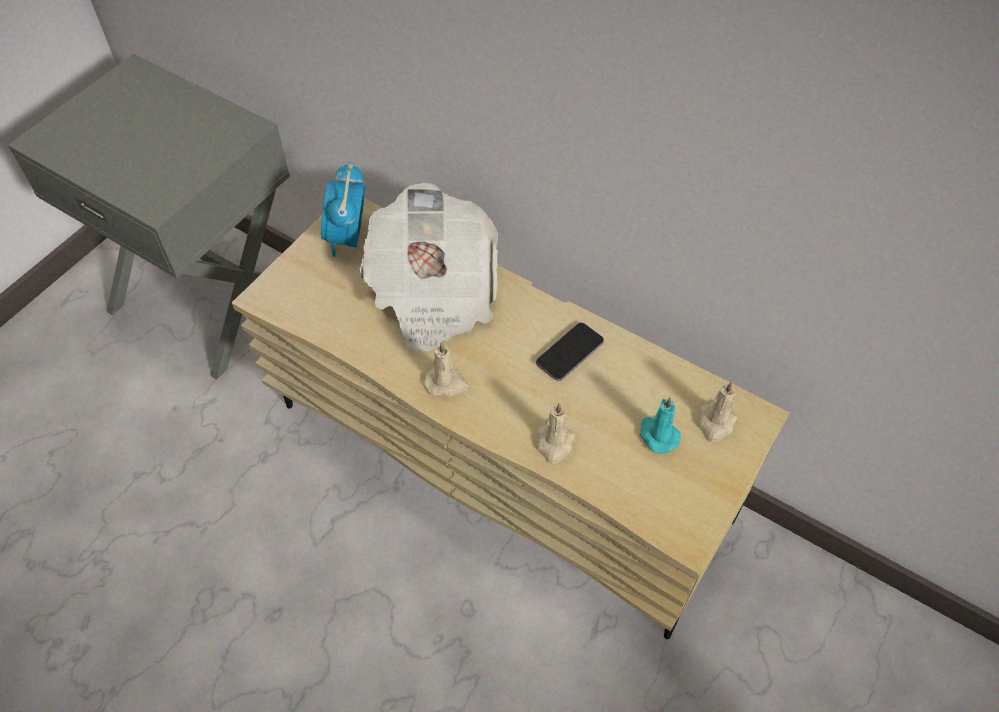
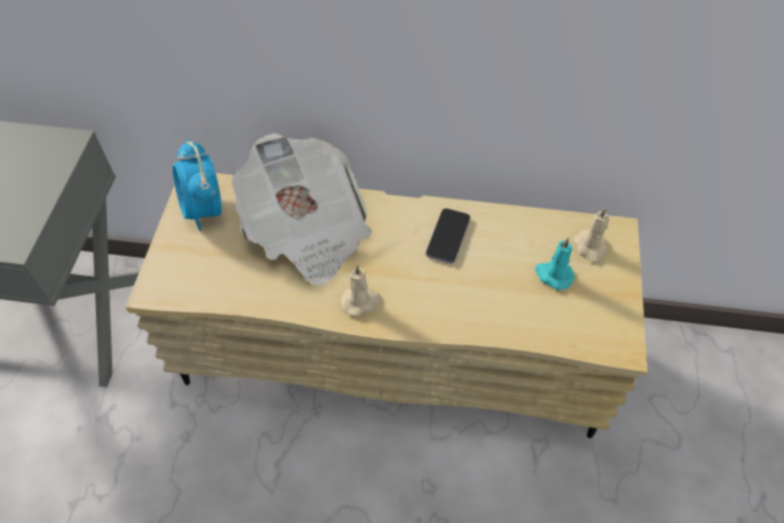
camera: 25 degrees left, 0 degrees up
beige candle [537,403,575,464] -> none

